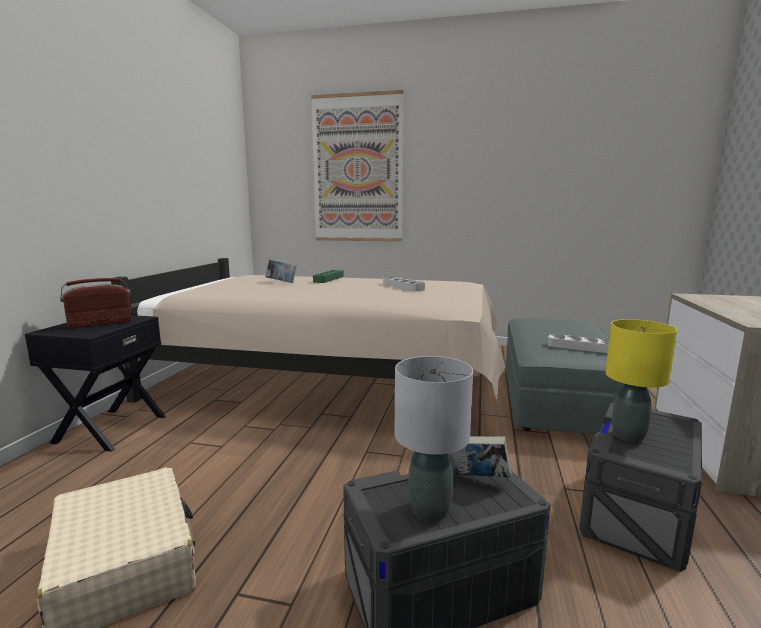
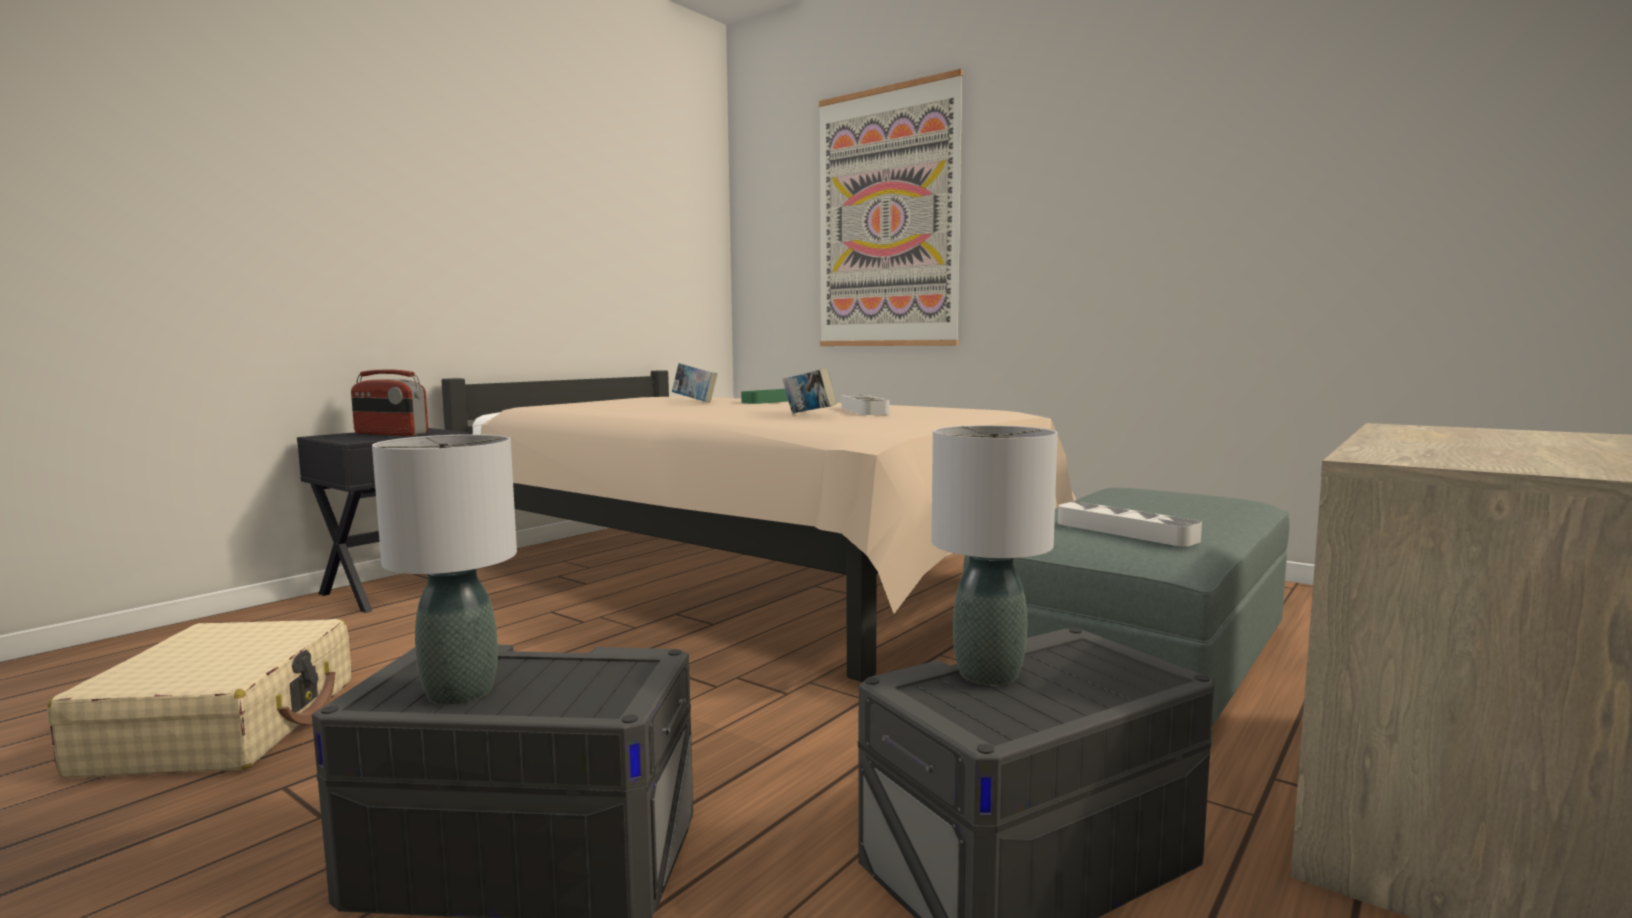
camera: 25 degrees right, 5 degrees down
radio [60,278,131,329] -> radio turned 150 degrees counterclockwise [351,370,428,436]
book [449,436,512,478] -> book moved to [783,367,836,413]
yellow table lamp [605,319,677,442] -> grey table lamp [931,425,1057,685]

